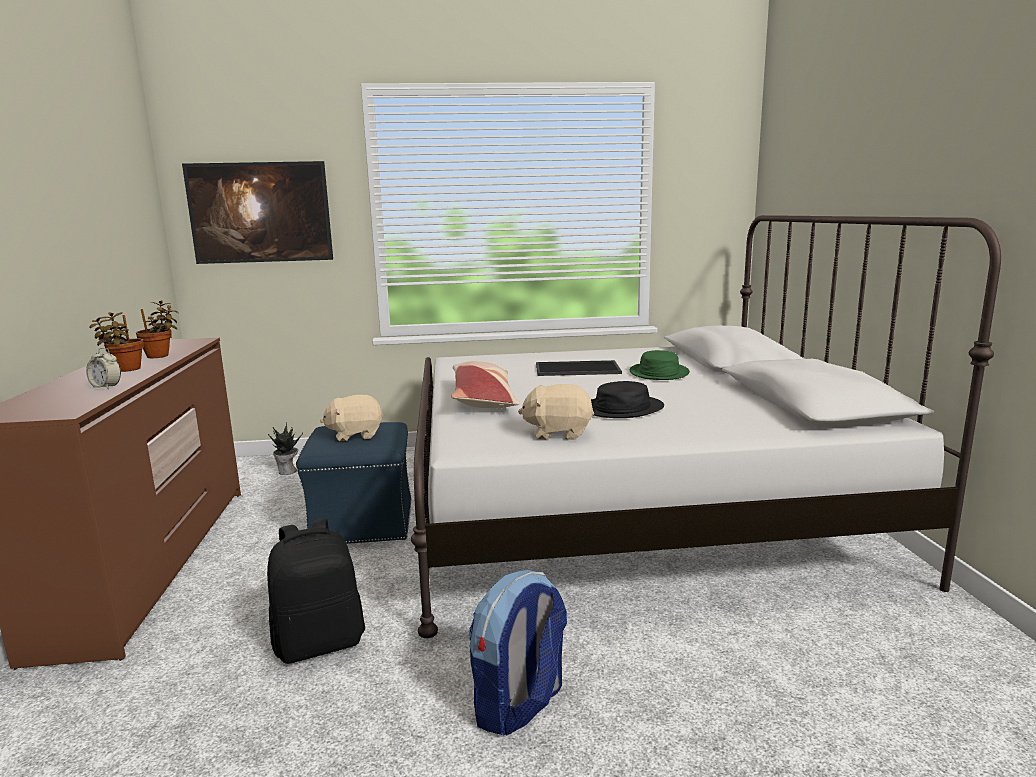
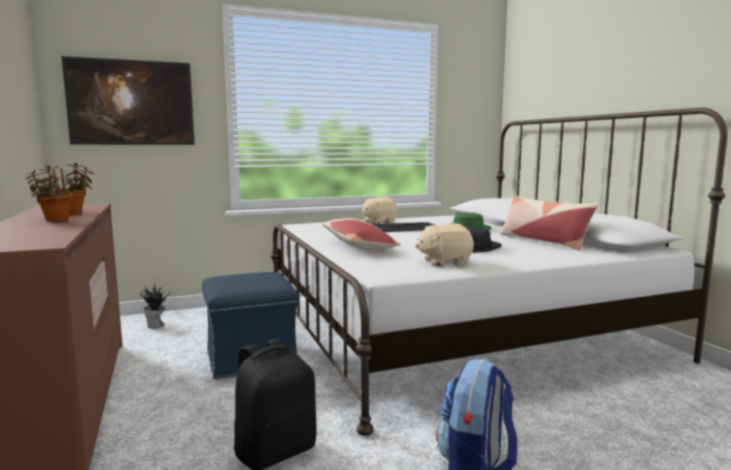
camera: 15 degrees left, 5 degrees down
alarm clock [86,348,121,389] -> none
beige plush toy [320,395,384,442] -> beige plush toy moved to [362,197,398,224]
none -> pillow [500,196,598,250]

